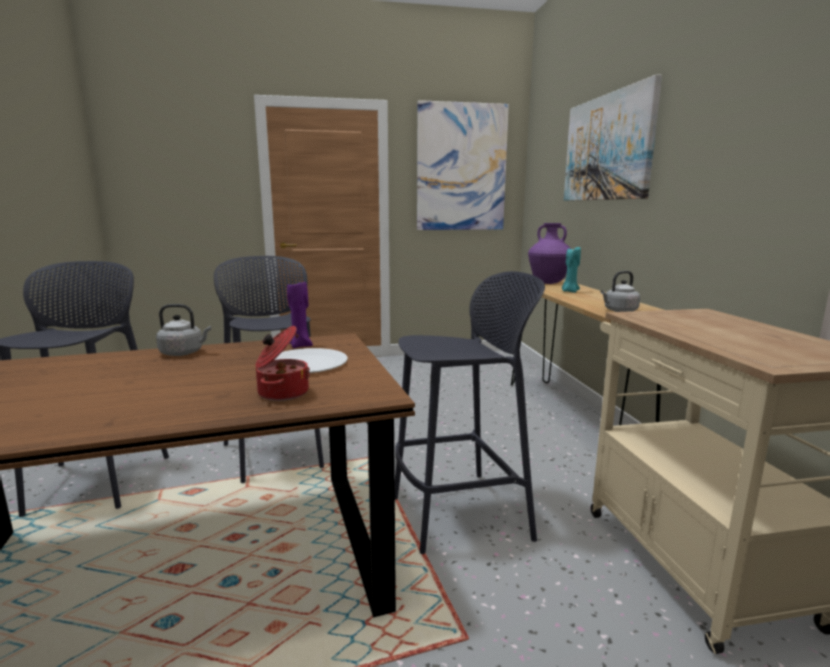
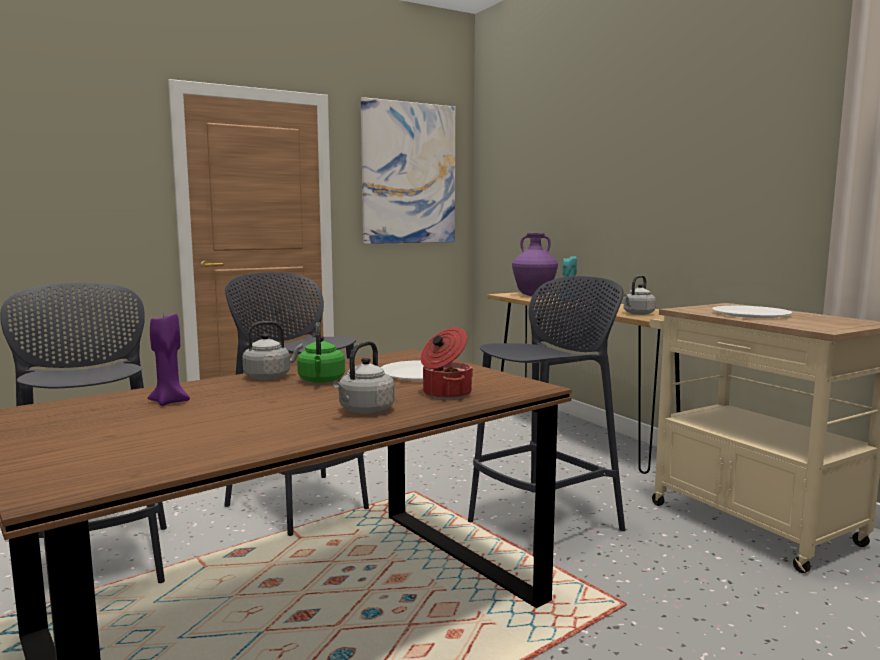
camera: 20 degrees left, 5 degrees down
purple candle [287,279,313,348] -> purple candle moved to [148,312,190,406]
picture [564,74,662,201] -> none
none -> green kettle [297,322,345,383]
none -> grey kettle [333,341,395,414]
none -> white plate [712,306,793,318]

